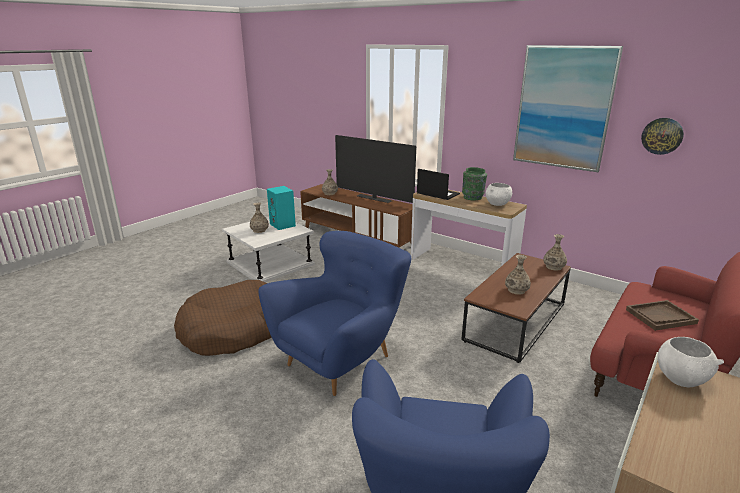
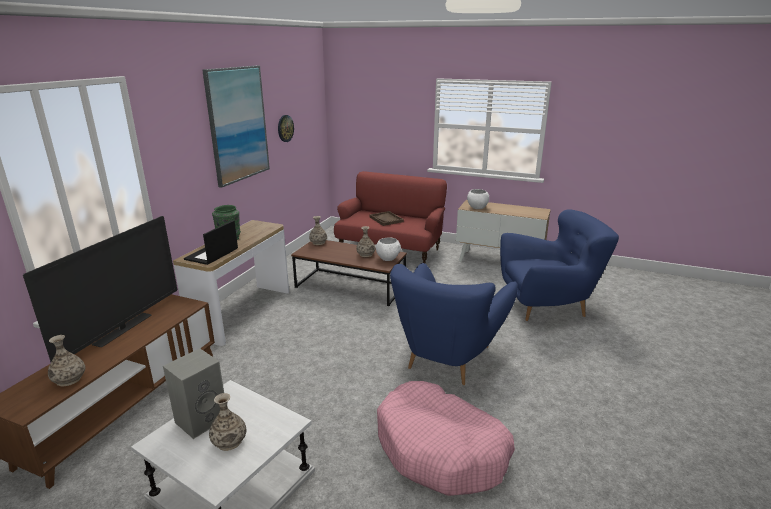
camera: 105 degrees left, 0 degrees up
brown dog bed [174,280,272,356] -> pink dog bed [377,381,515,496]
blue armchair [258,231,411,396] -> blue armchair turned 90 degrees counterclockwise [390,263,518,385]
turquoise speaker [267,186,296,230] -> grey speaker [163,348,224,439]
white bowl [486,183,512,206] -> white bowl moved to [376,237,402,261]

